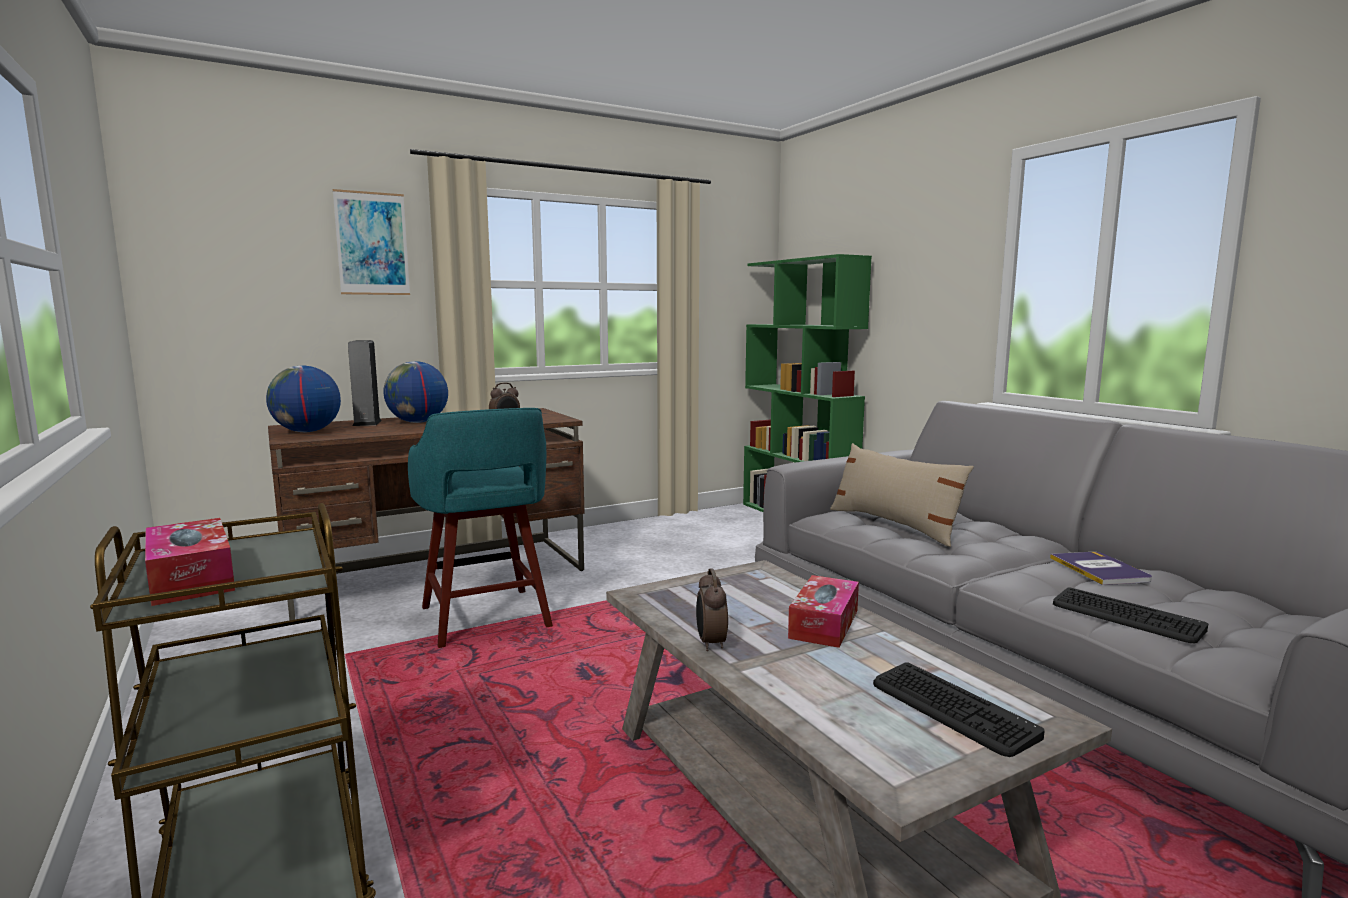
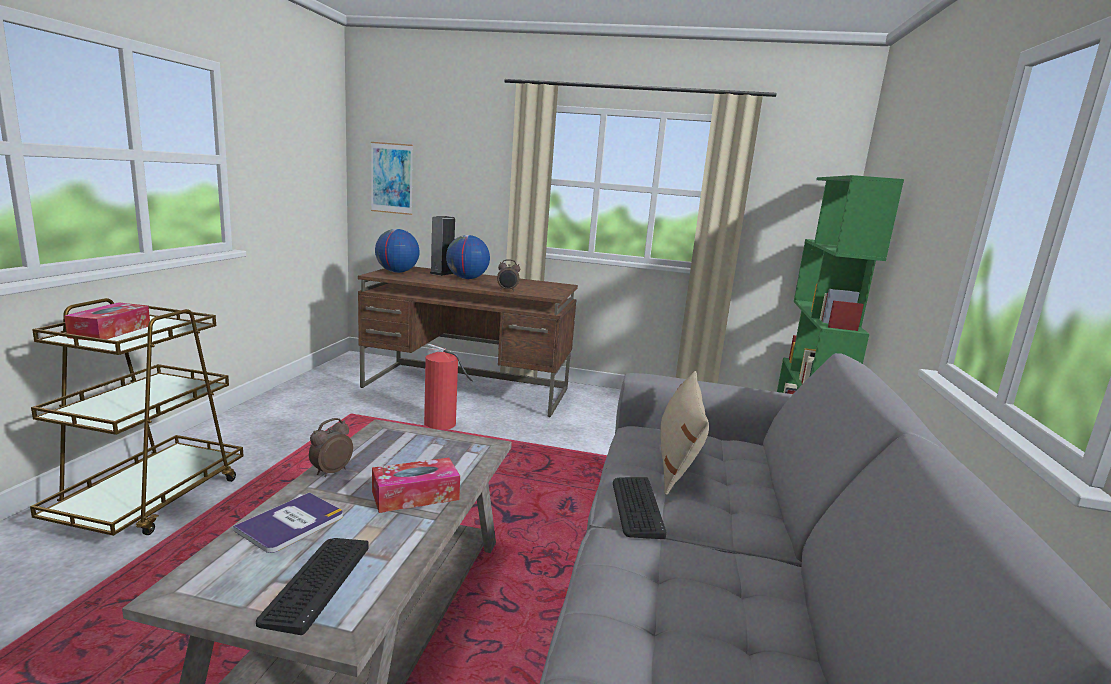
camera: 40 degrees right, 5 degrees up
picture [333,189,410,295] -> picture moved to [371,142,413,215]
turquoise stool [408,408,553,648] -> fire extinguisher [424,344,473,429]
book [1050,552,1152,585] -> book moved to [233,492,343,553]
keyboard [1053,587,1208,644] -> keyboard moved to [613,477,666,539]

